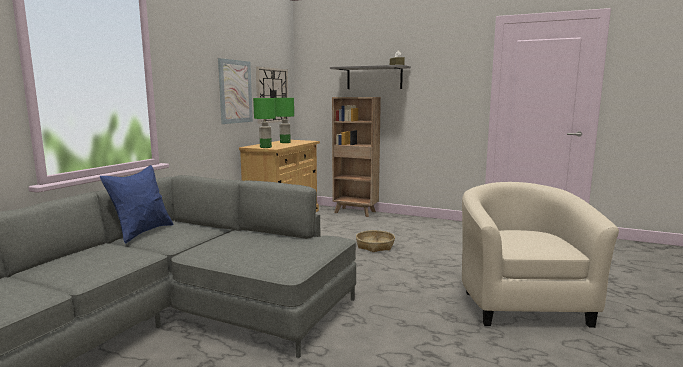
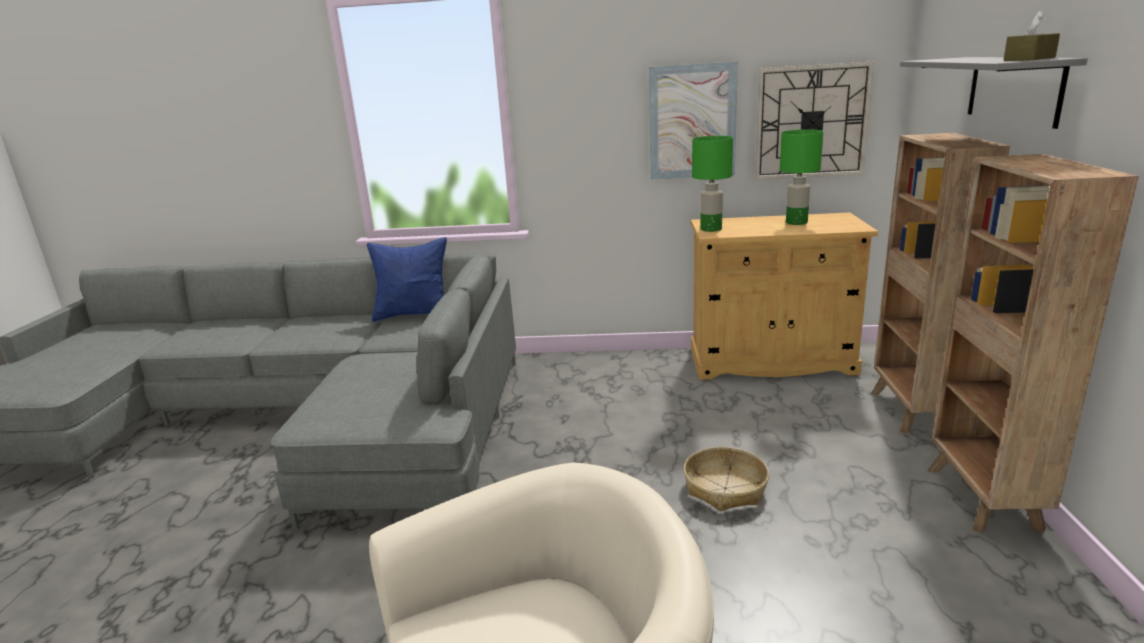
camera: 70 degrees right, 10 degrees up
none -> brown bookcase [928,154,1139,533]

